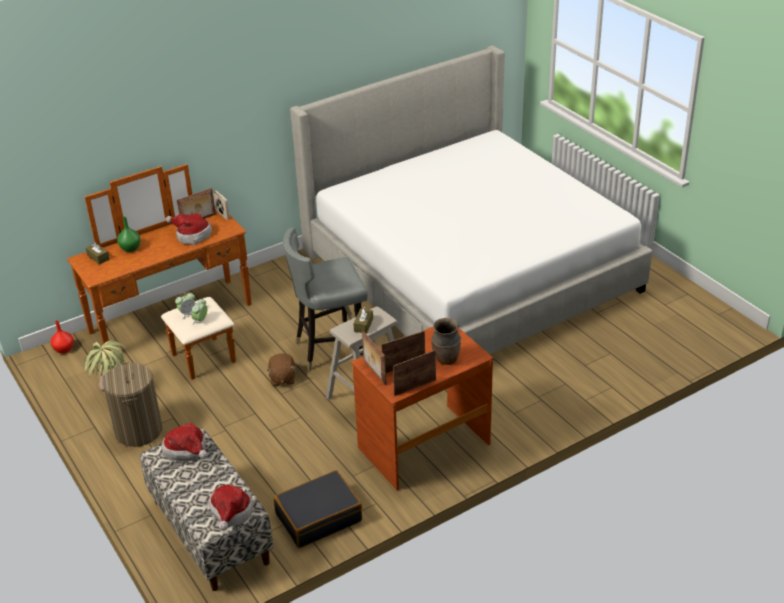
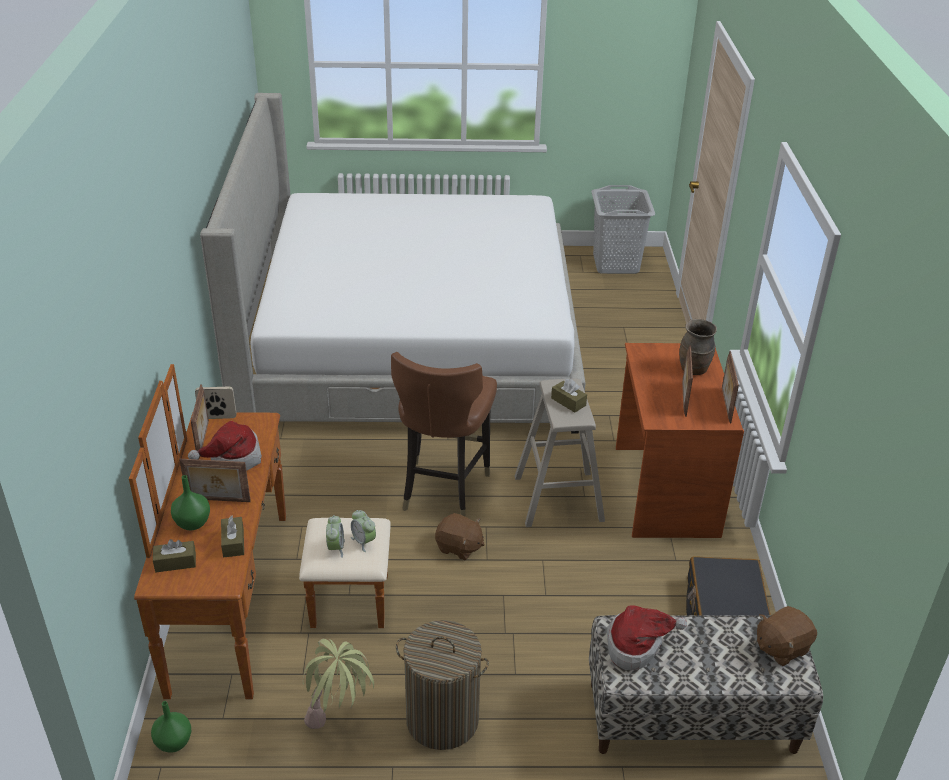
camera: 60 degrees left, 0 degrees up
red vase [51,320,74,354] -> green vase [151,701,191,753]
hat [209,485,253,530] -> brown plush toy [757,606,817,666]
grey chair [283,227,368,371] -> brown chair [391,352,497,517]
picture frame [362,330,386,385] -> picture frame moved to [179,459,251,502]
none -> brown tissue box [221,516,244,557]
none -> grey laundry basket [591,185,655,274]

